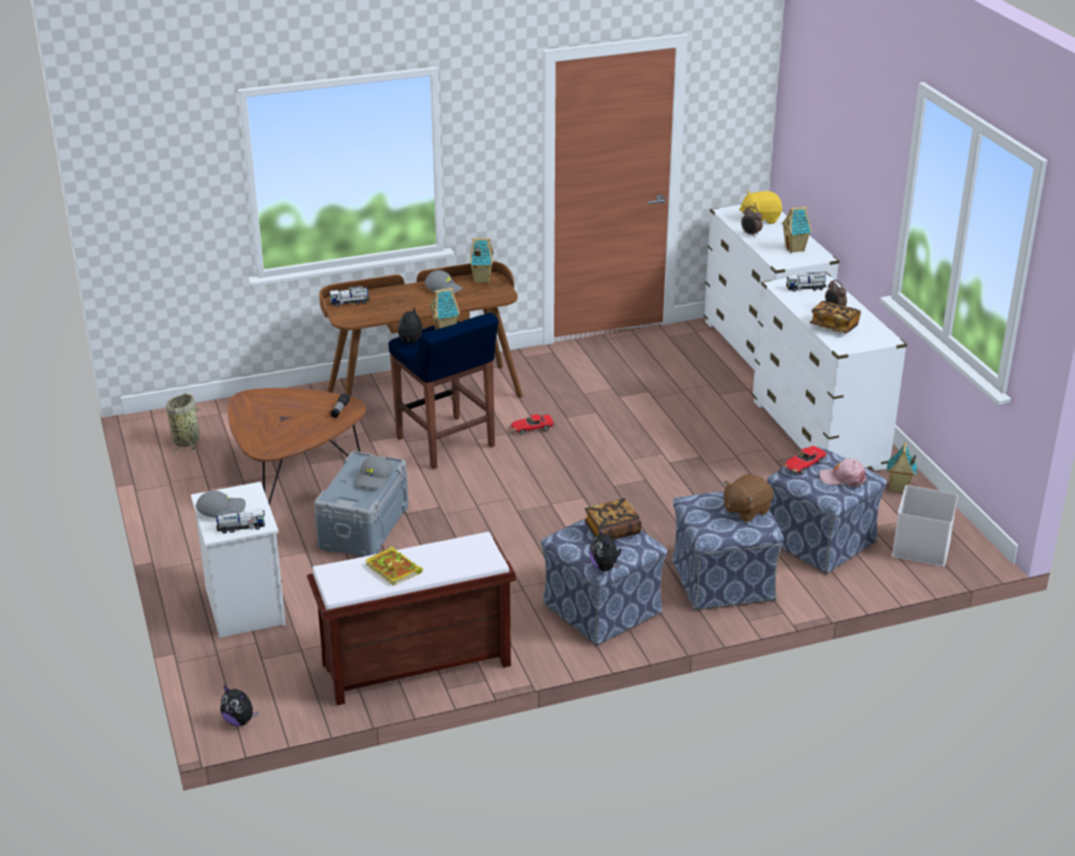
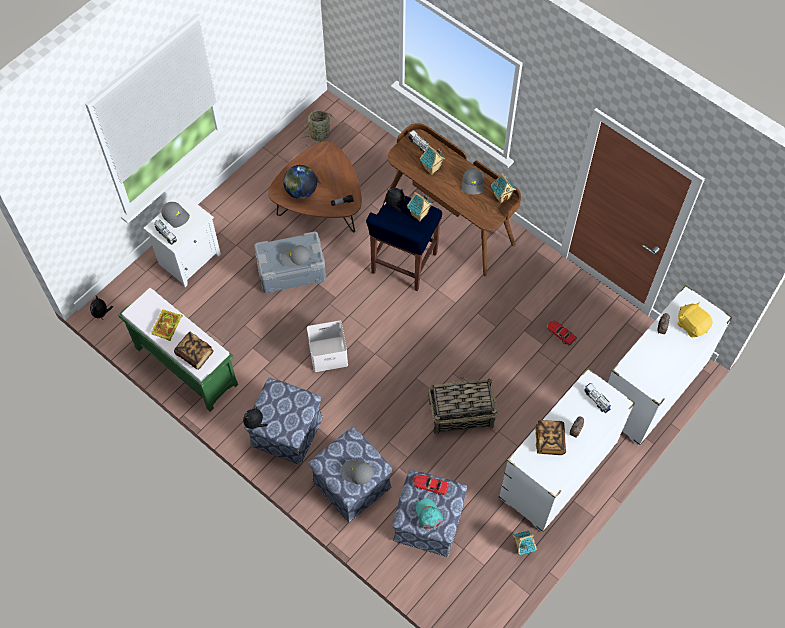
camera: 60 degrees right, 30 degrees up
brown bench [307,532,516,705] -> green bench [118,287,238,412]
toy car [510,414,555,435] -> toy car moved to [546,320,577,346]
book [584,498,642,540] -> book moved to [174,332,214,370]
brown plush toy [723,474,774,522] -> grey cap [341,460,374,485]
toy house [782,207,812,253] -> toy house moved to [420,145,445,175]
pink cap [819,458,867,487] -> turquoise cap [416,498,443,530]
white storage box [892,485,958,566] -> white storage box moved to [307,321,348,372]
none -> globe [283,165,317,199]
none -> basket [428,377,498,435]

